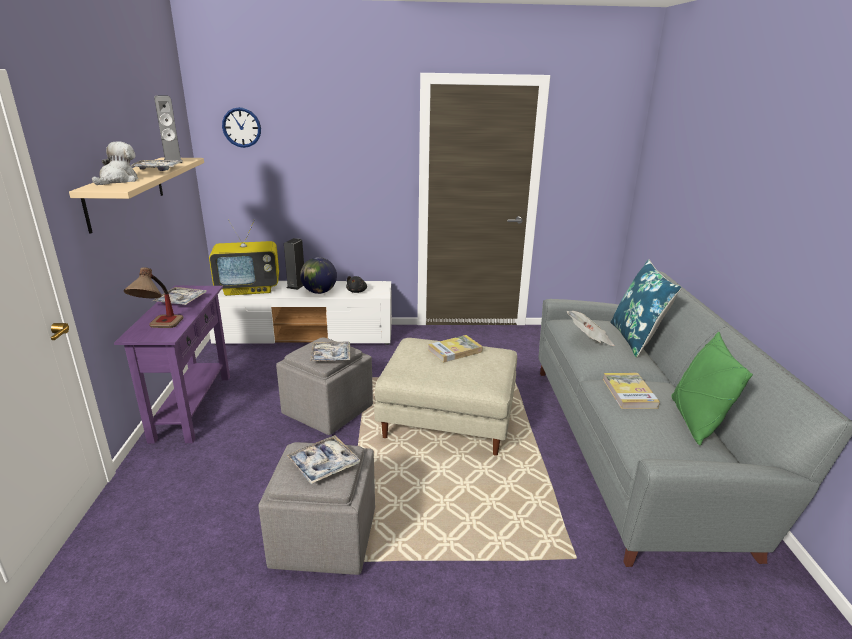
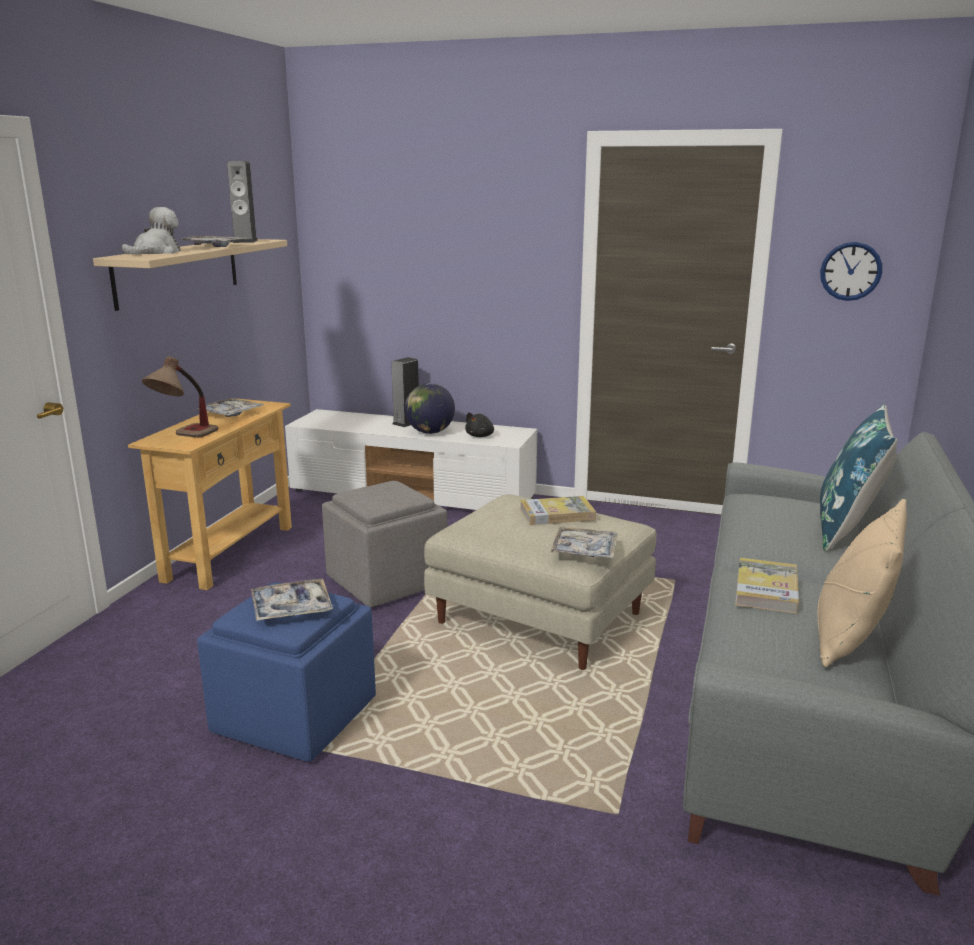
camera: 20 degrees right, 5 degrees down
purple console table [114,286,230,444] -> beige console table [128,399,292,590]
television [209,219,279,296] -> none
wall clock [222,107,261,148] -> wall clock moved to [820,242,882,301]
grey ottoman [258,442,375,575] -> blue ottoman [197,582,376,762]
tray [310,341,350,362] -> tray moved to [551,527,618,558]
newspaper [567,311,615,346] -> none
green pillow [671,332,753,445] -> beige pillow [818,499,907,667]

